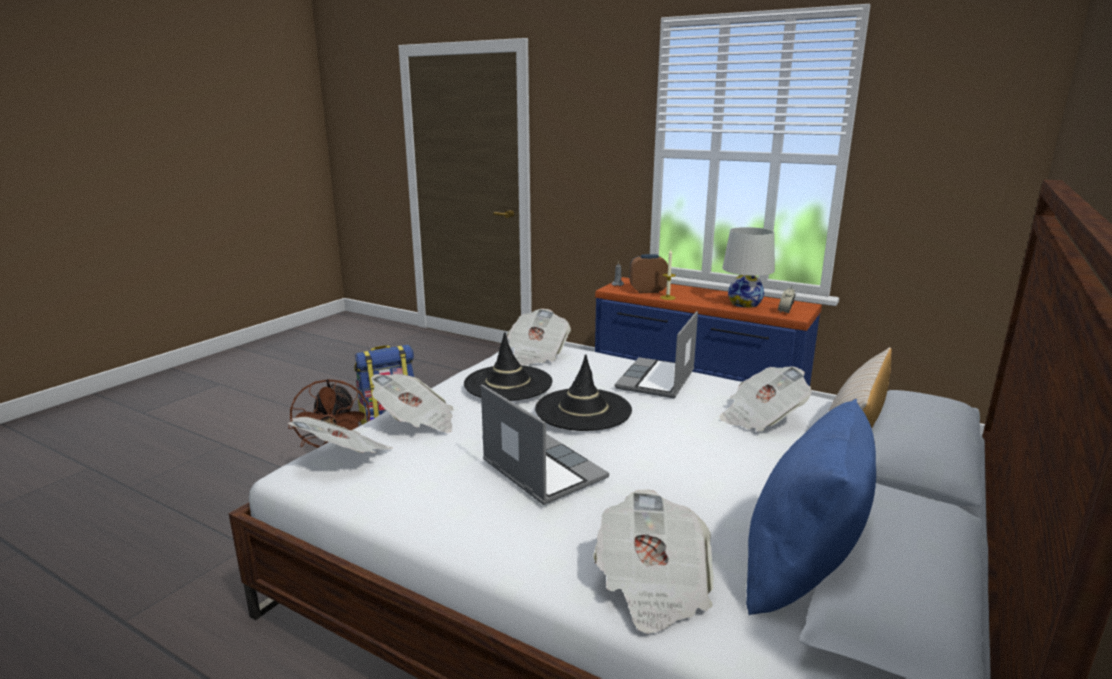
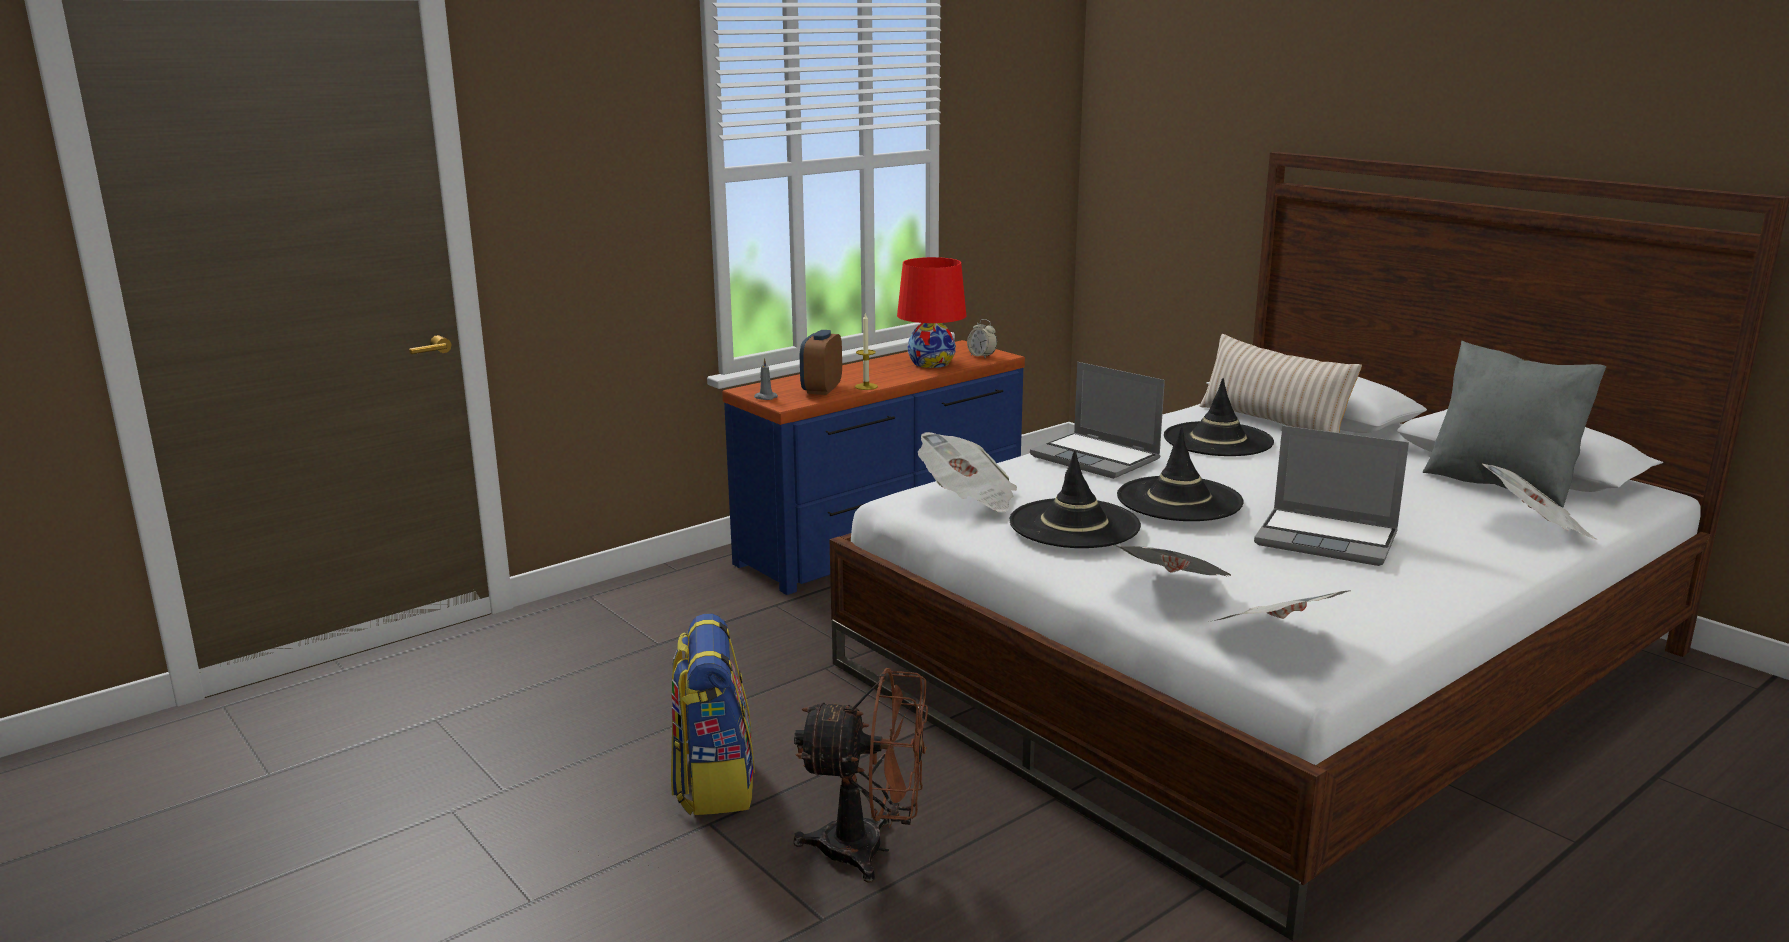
camera: 70 degrees left, 0 degrees up
laptop [481,384,609,505] -> laptop turned 135 degrees counterclockwise [1254,425,1409,566]
newspaper [720,366,811,431] -> black hat [1164,378,1274,456]
white table lamp [722,227,775,308] -> red table lamp [897,257,966,368]
blue pillow [746,399,876,616] -> grey pillow [1423,341,1606,508]

